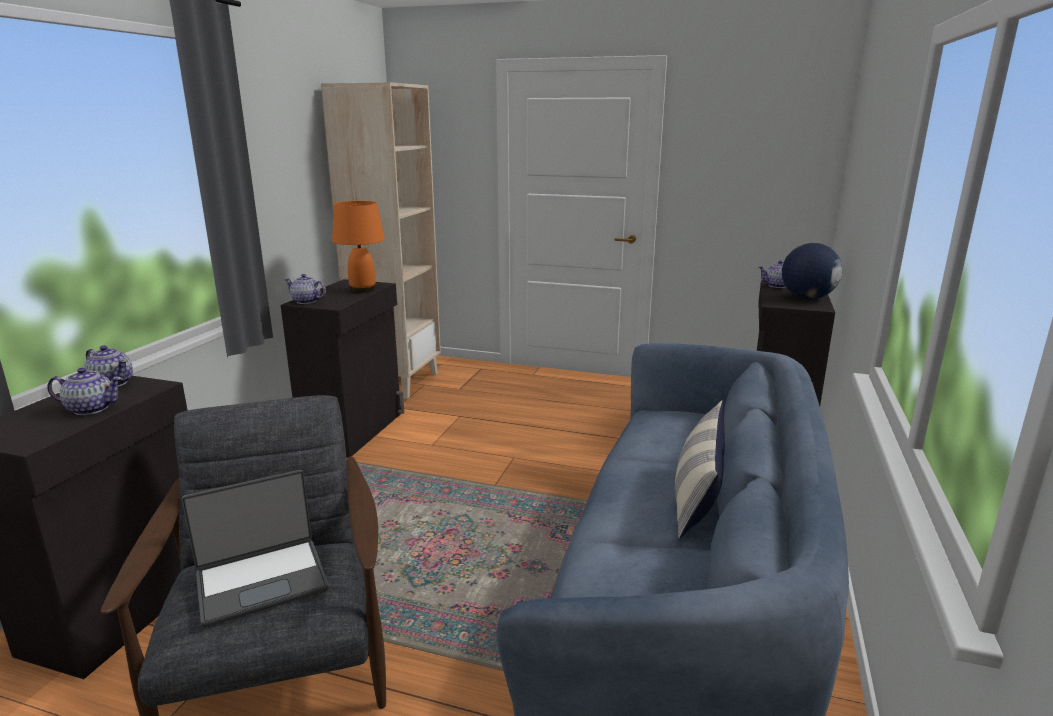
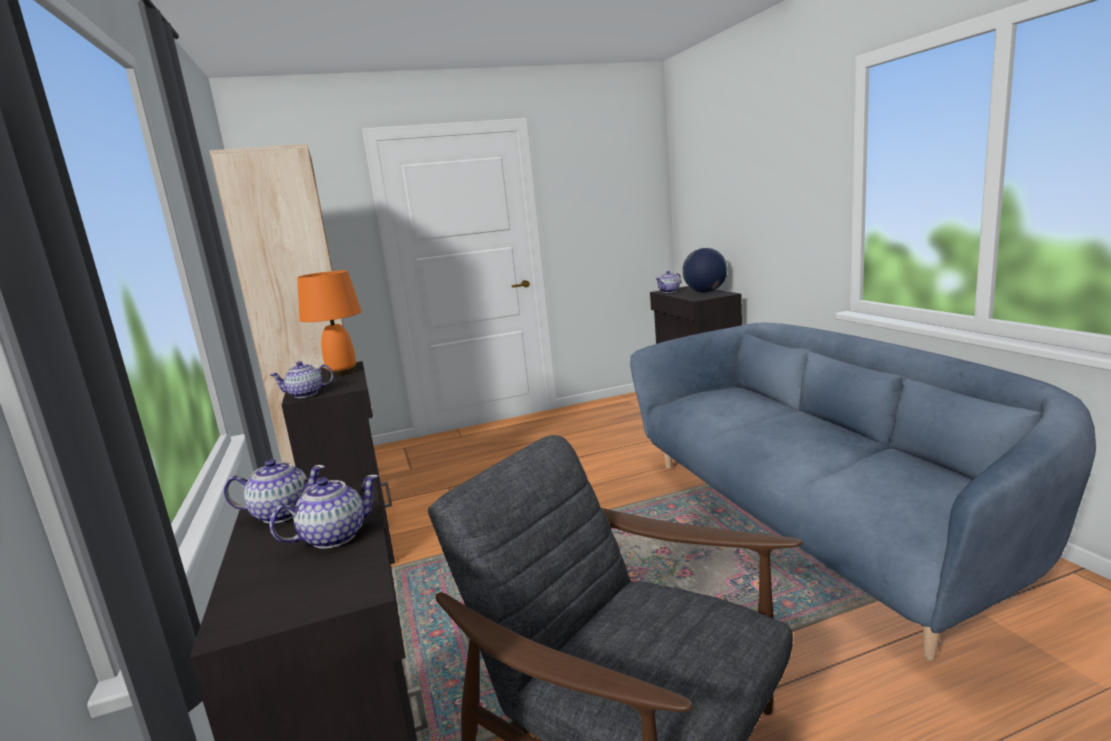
camera: 35 degrees left, 5 degrees down
laptop [182,470,329,628] -> none
pillow [675,401,725,539] -> none

